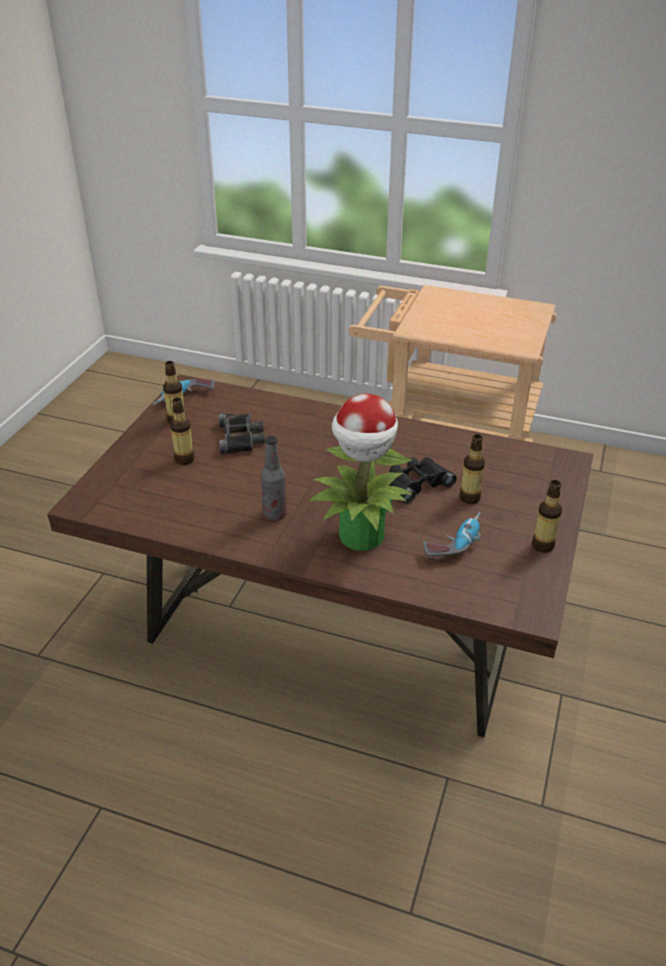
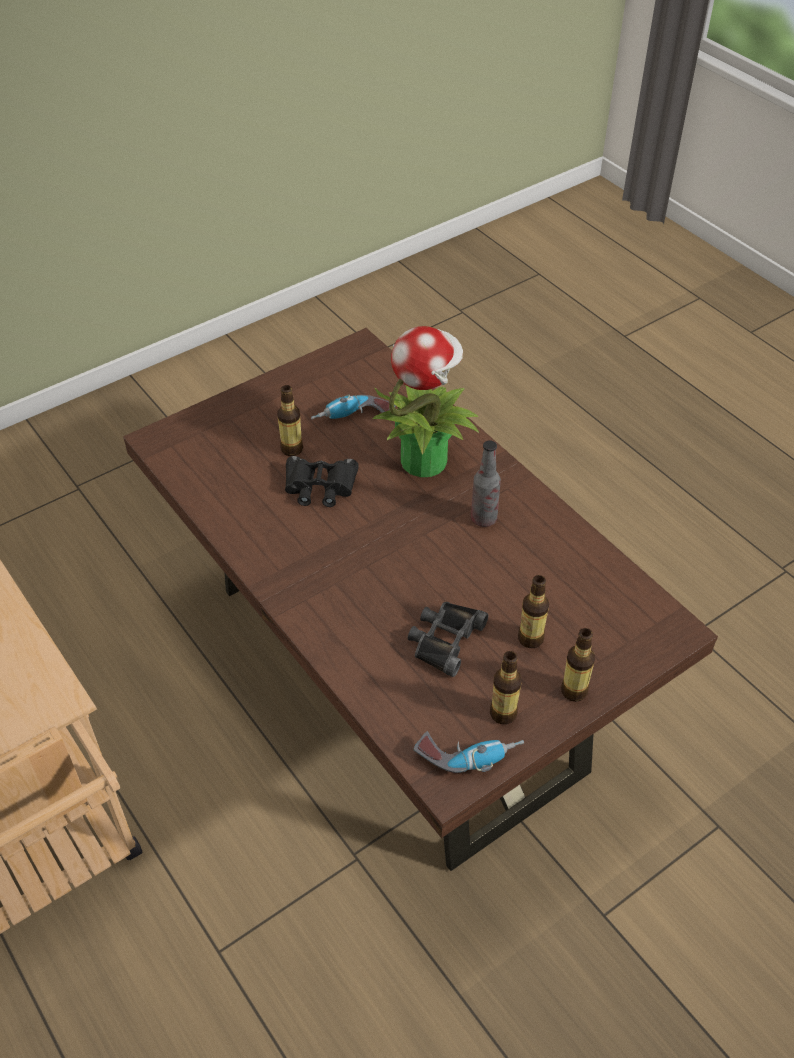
camera: 145 degrees left, 10 degrees up
bottle [532,480,562,553] -> bottle moved to [561,628,595,702]

